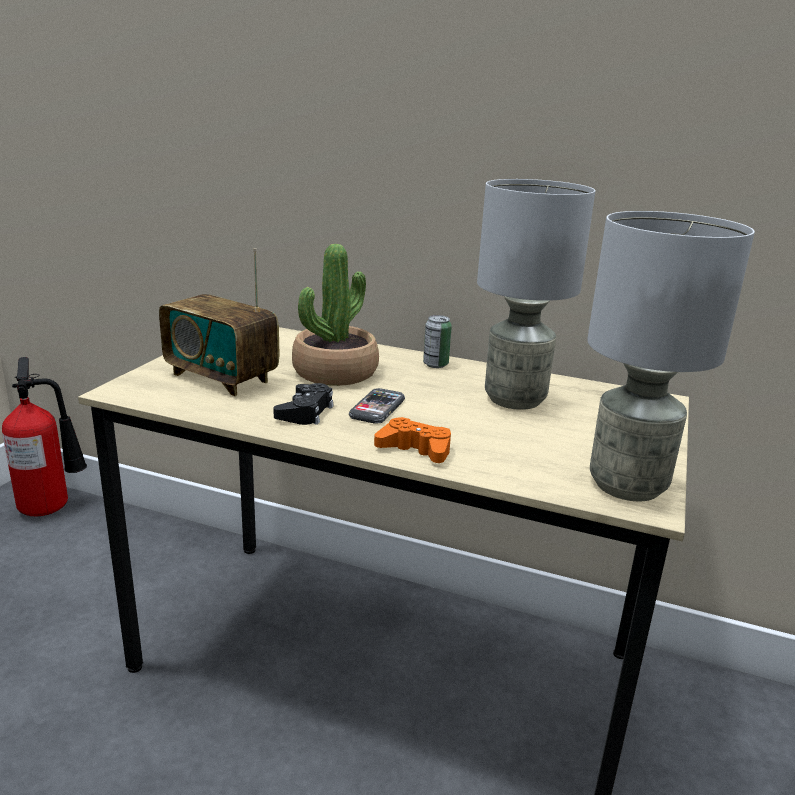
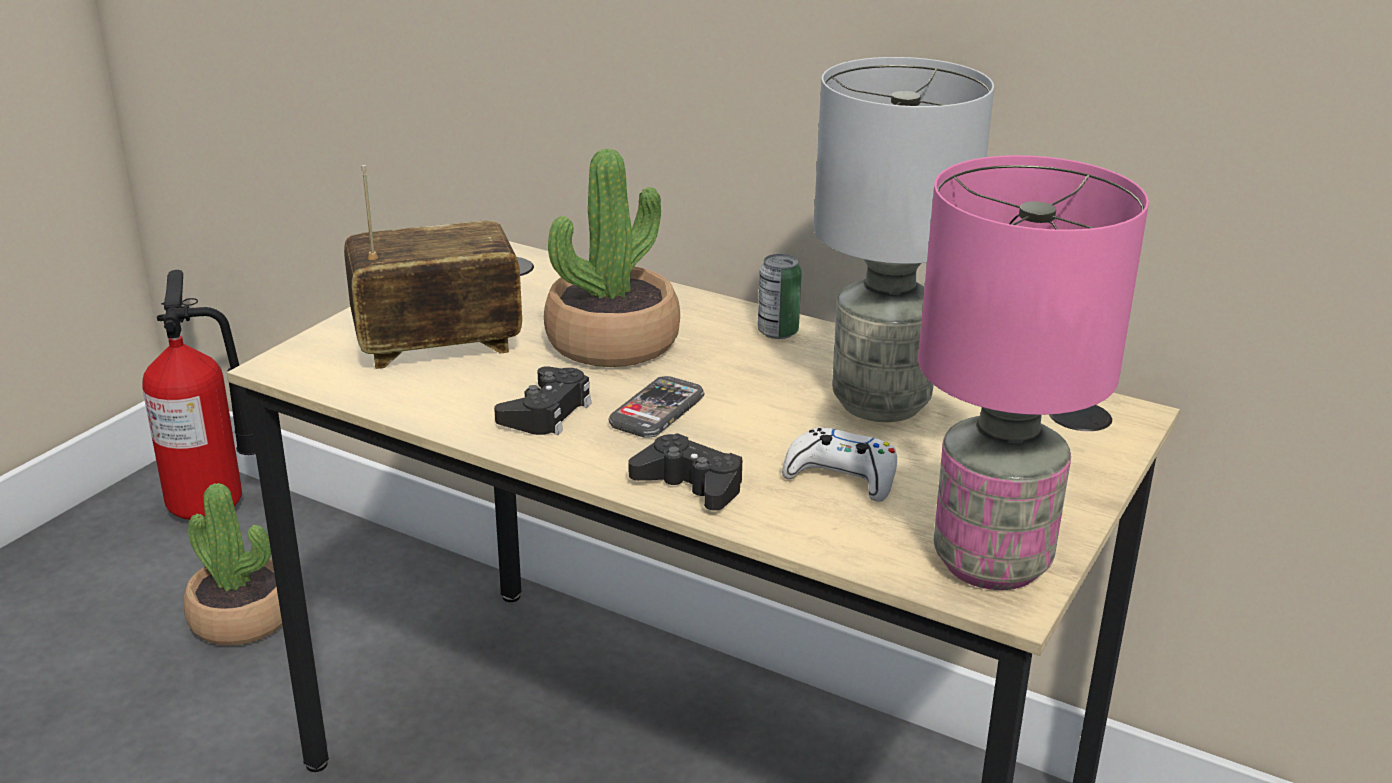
camera: 10 degrees right, 5 degrees up
radio [159,248,280,396] -> radio turned 120 degrees clockwise [344,165,522,369]
orange game controller [374,417,451,463] -> black game controller [628,433,742,511]
grey table lamp [587,211,755,502] -> pink table lamp [918,155,1149,590]
none -> potted plant [183,483,283,646]
none -> white game controller [782,427,897,502]

